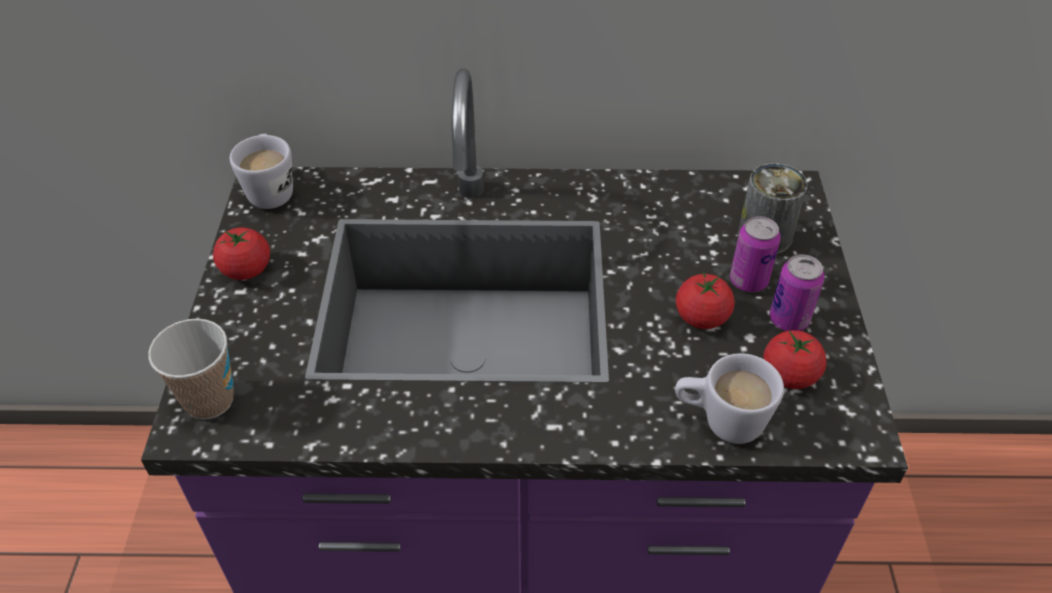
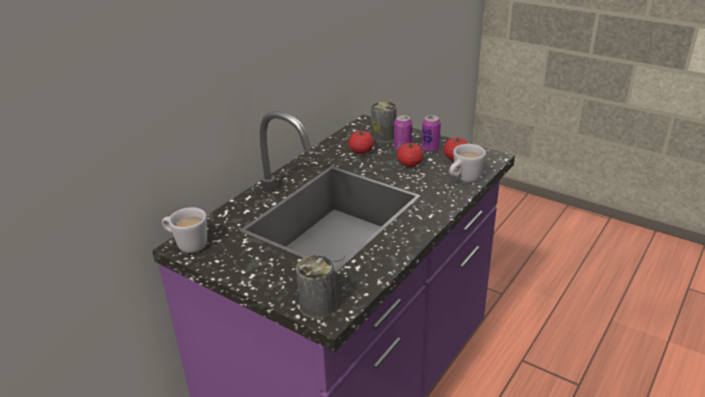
camera: 55 degrees left, 15 degrees down
cup [148,318,234,420] -> can [296,255,337,319]
tomato [213,227,270,280] -> tomato moved to [349,131,374,154]

